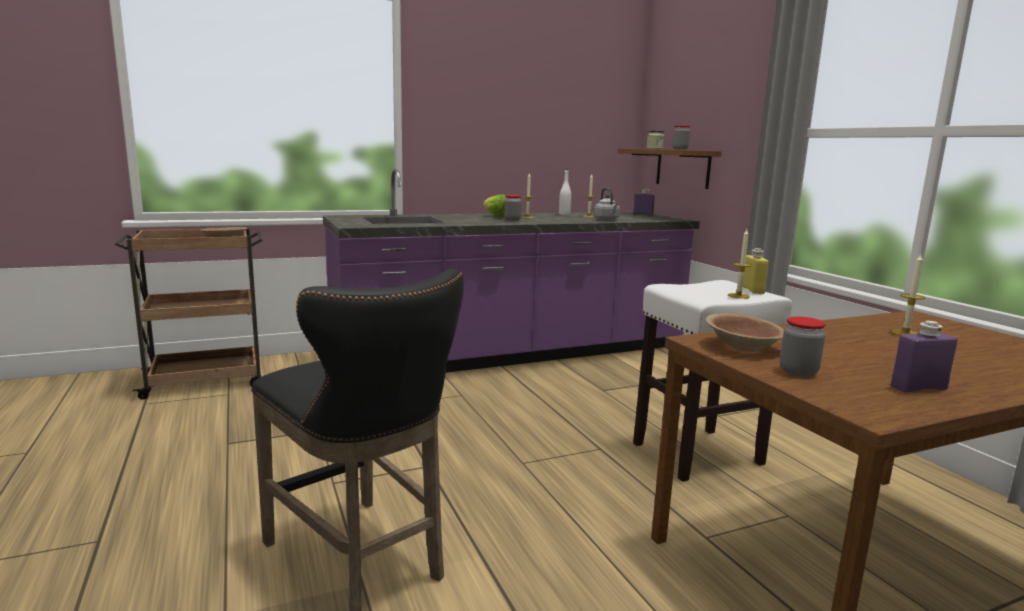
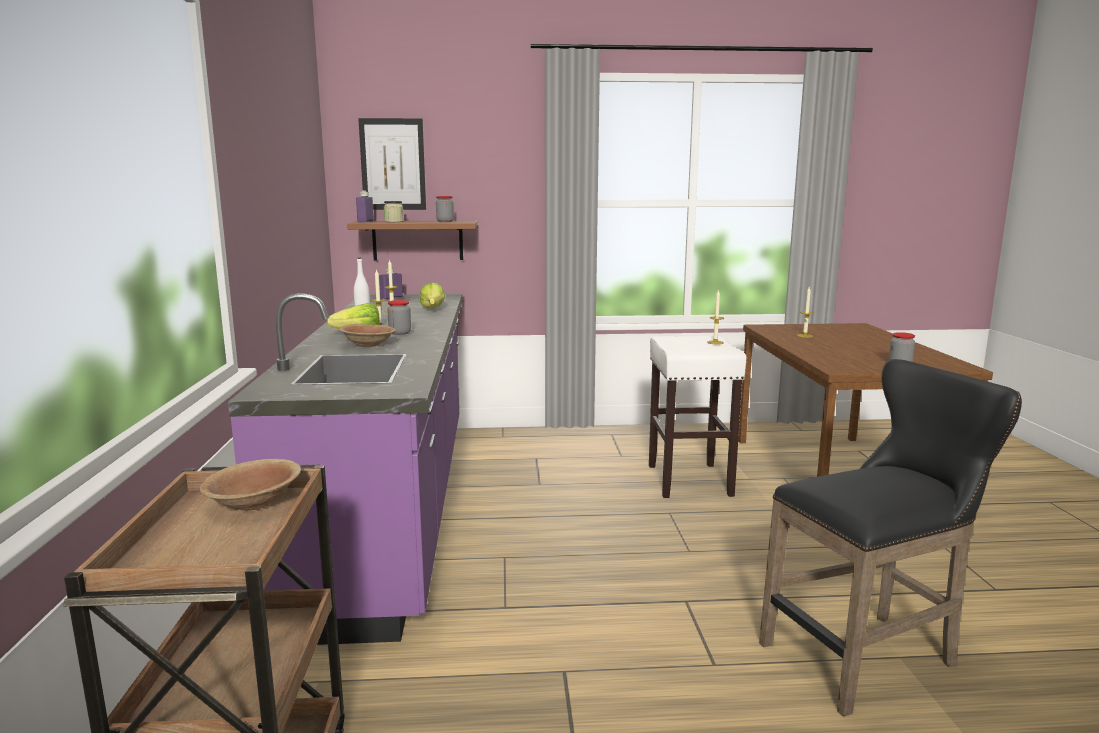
camera: 70 degrees left, 0 degrees up
grey kettle [594,188,620,221] -> lettuce [420,282,445,309]
brown bowl [705,313,784,352] -> brown bowl moved to [338,324,396,347]
yellow bottle [743,248,769,294] -> none
purple bottle [891,321,958,393] -> purple bottle moved to [356,191,374,222]
none -> picture [358,118,426,210]

